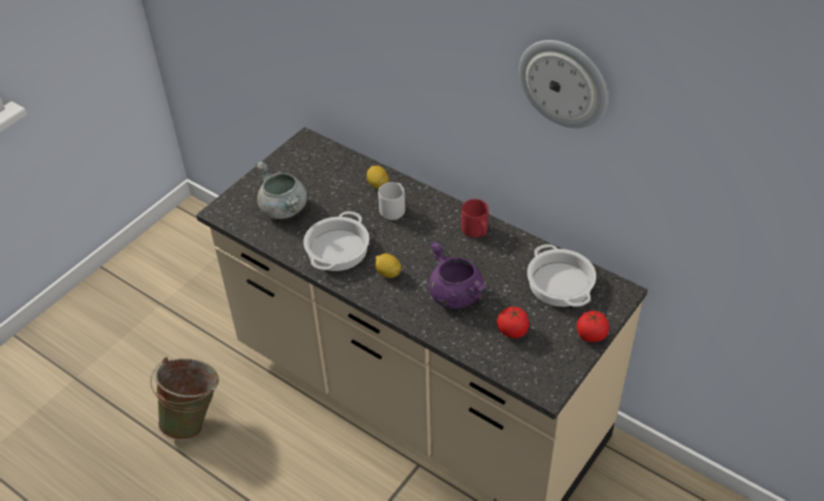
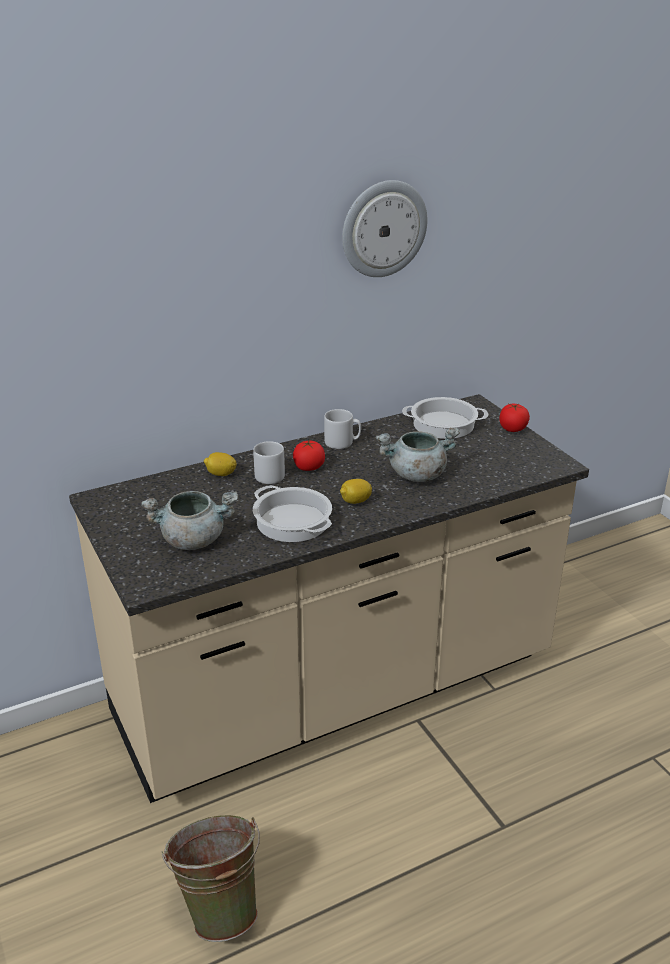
camera: 65 degrees left, 15 degrees down
purple cooking pot [429,241,487,309] -> grey cooking pot [376,427,460,482]
red mug [461,199,489,237] -> grey mug [324,409,361,449]
tomato [497,307,529,338] -> tomato moved to [293,441,325,471]

